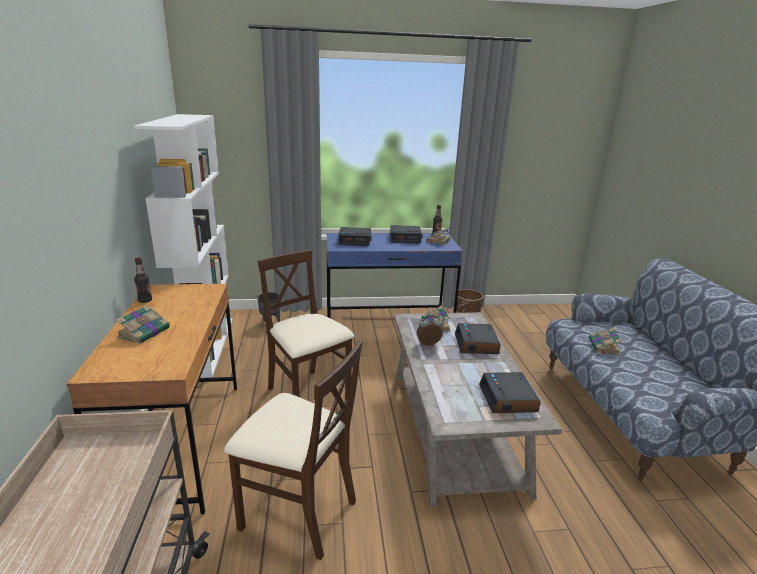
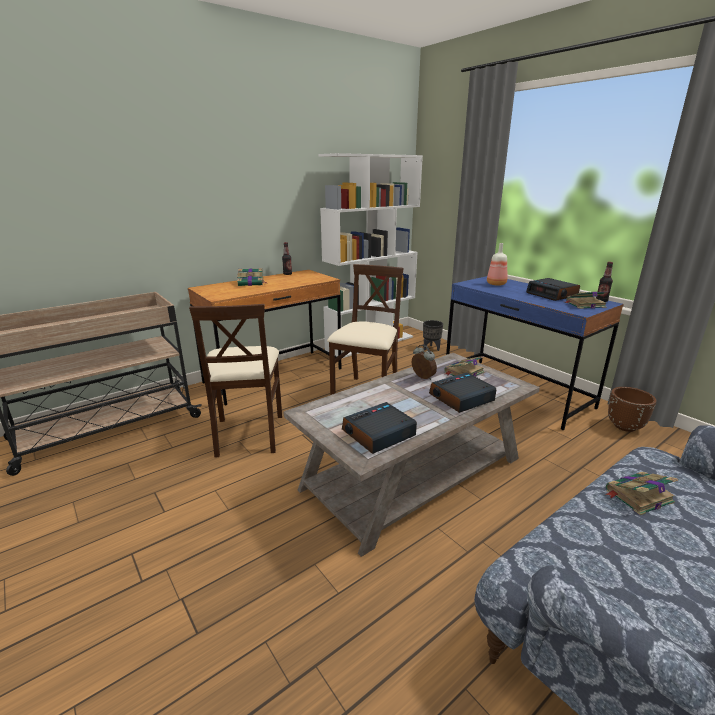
camera: 60 degrees right, 0 degrees up
alarm clock [338,227,372,246] -> bottle [487,243,507,286]

